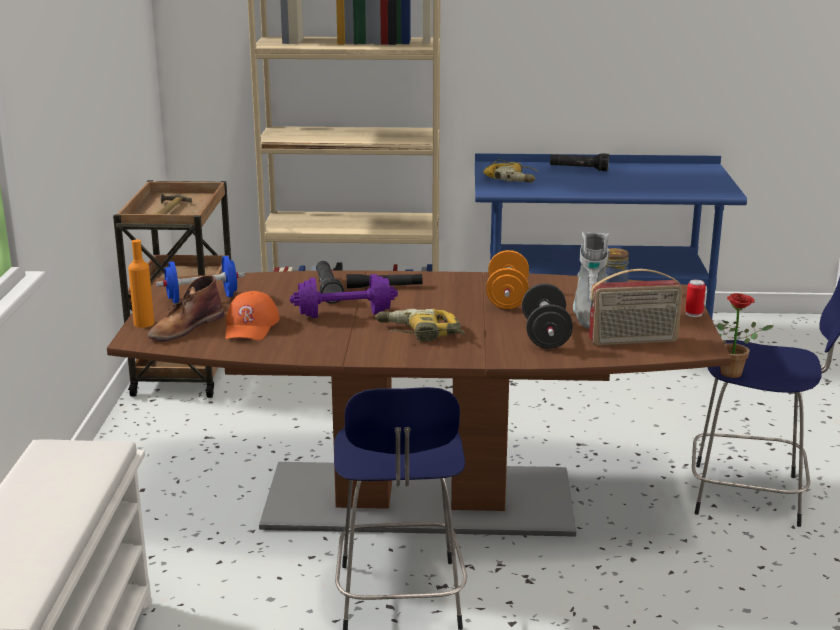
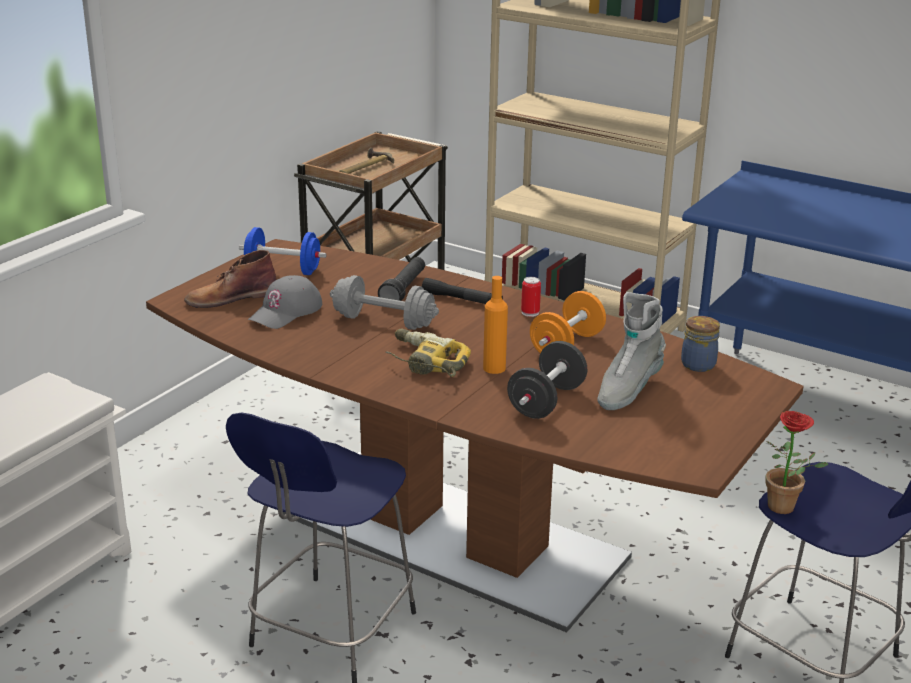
camera: 30 degrees right, 5 degrees up
orange bottle [128,240,154,328] -> orange bottle moved to [483,276,508,374]
orange cap [225,291,280,340] -> grey cap [248,275,322,329]
purple dumbbell [289,274,398,318] -> grey dumbbell [330,275,439,330]
power drill [483,159,538,183] -> none
black flashlight [550,153,609,171] -> none
radio [589,269,683,346] -> none
can [685,280,706,317] -> can moved to [521,277,541,317]

